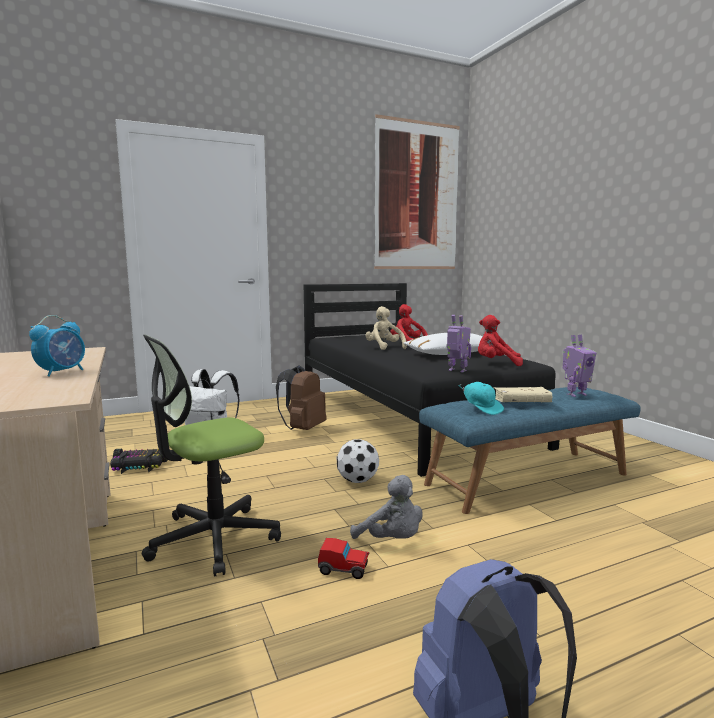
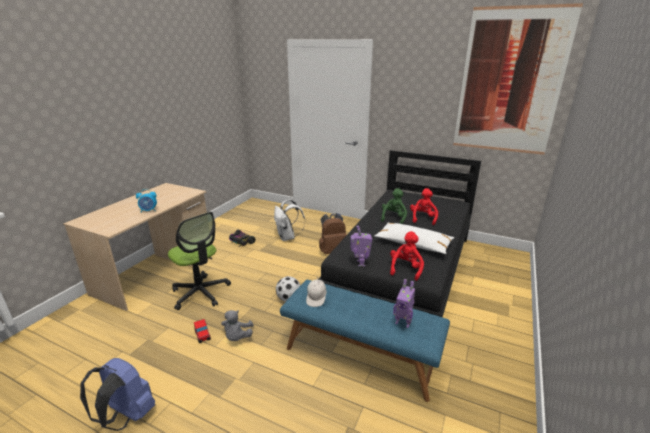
camera: 50 degrees right, 15 degrees up
office chair [142,335,281,577] -> office chair turned 150 degrees counterclockwise [168,212,231,310]
beige plush toy [365,306,407,350] -> green plush toy [381,188,407,224]
turquoise cap [459,382,504,415] -> white cap [306,277,327,307]
red plush toy [478,315,523,366] -> red plush toy turned 45 degrees clockwise [390,231,424,281]
beige book [494,387,553,402] -> none

